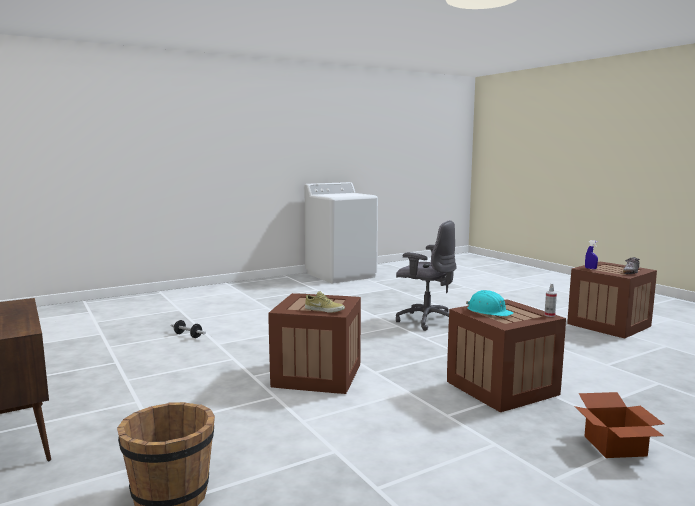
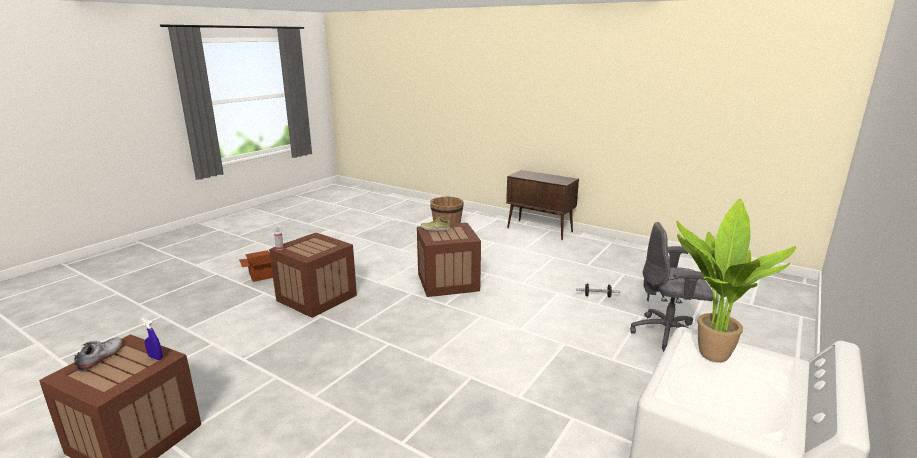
camera: 155 degrees right, 10 degrees up
grey office chair [396,220,457,331] -> grey office chair moved to [630,222,713,352]
turquoise hard hat [466,290,513,316] -> none
none -> potted plant [676,199,796,362]

